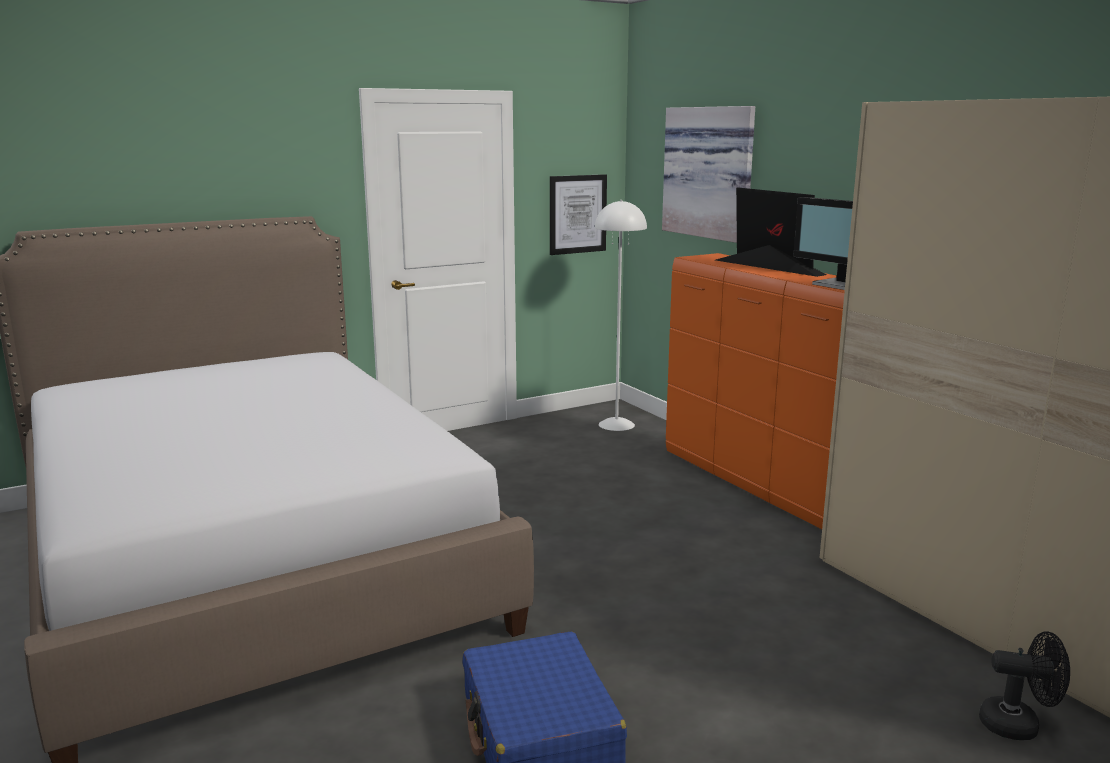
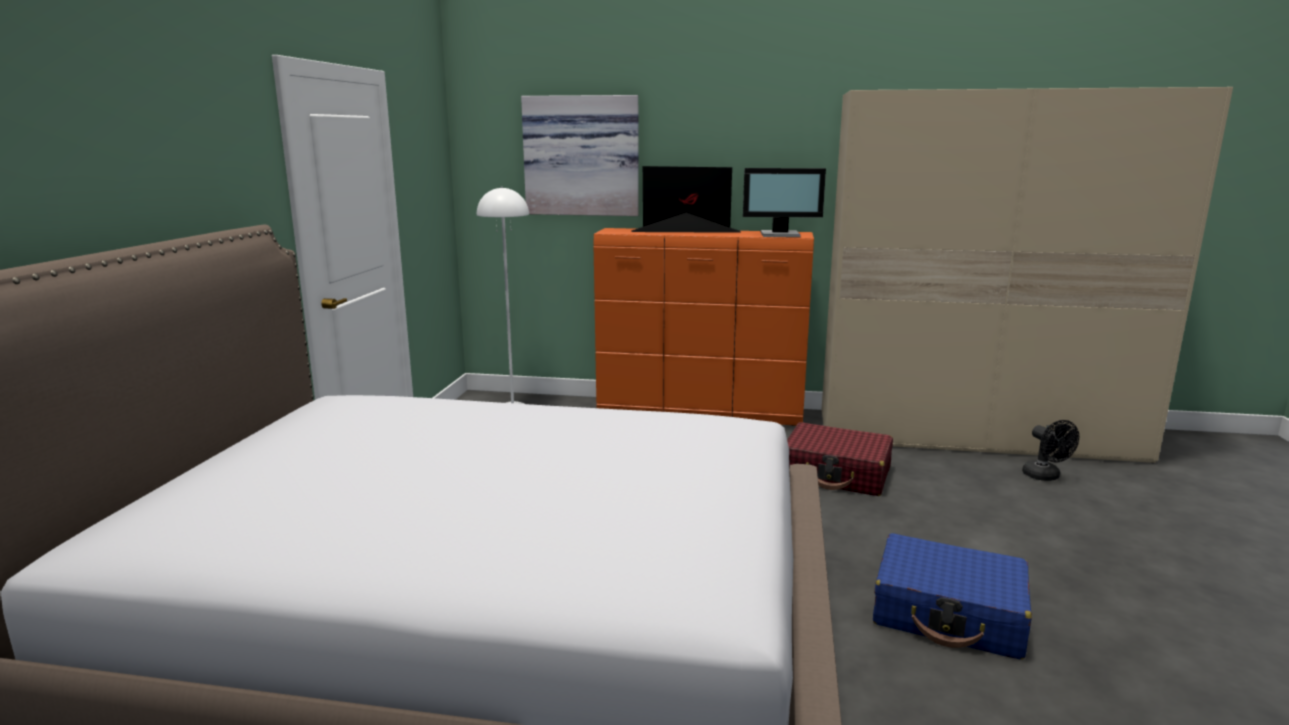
camera: 50 degrees left, 0 degrees up
picture [550,174,607,255] -> none
black fan [979,631,1070,740] -> black fan turned 105 degrees clockwise [1022,420,1079,481]
none -> red suitcase [787,422,893,496]

